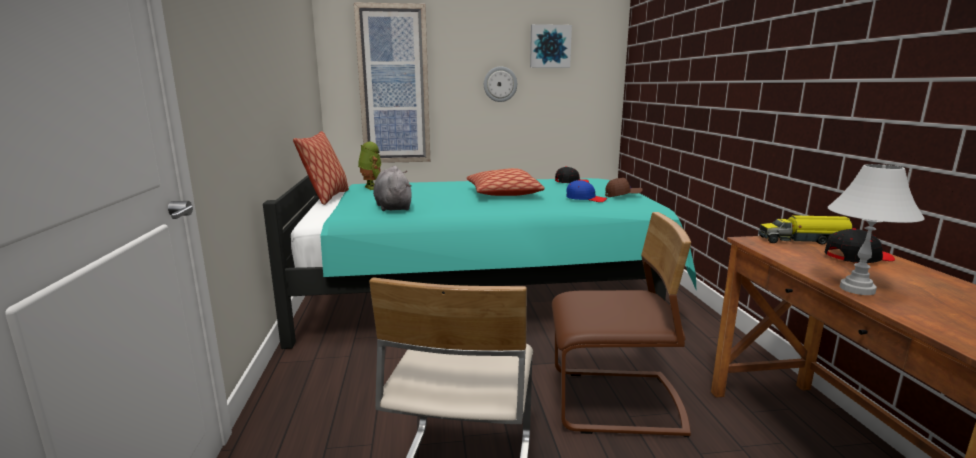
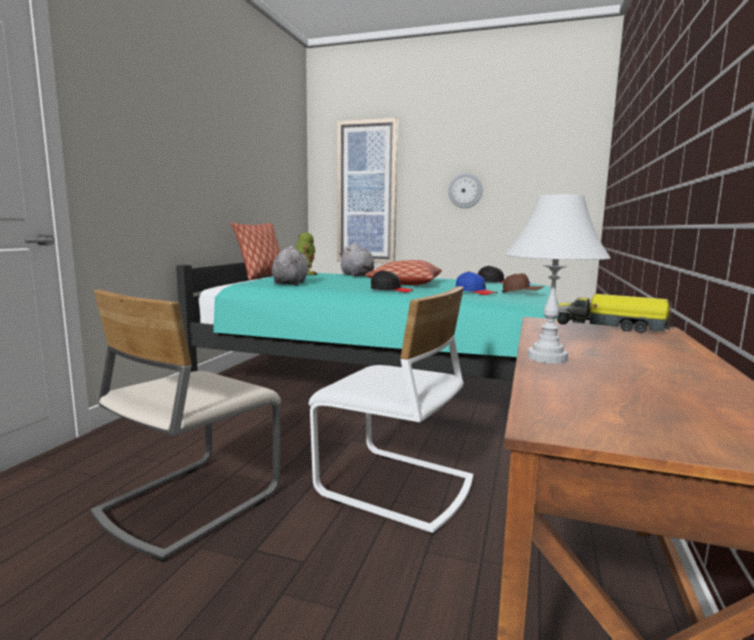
camera: 25 degrees right, 5 degrees down
picture [530,24,572,68] -> none
brown chair [552,212,691,437] -> white chair [309,286,473,535]
black cap [825,228,895,263] -> black cap moved to [371,270,413,293]
none -> grey plush toy [339,243,374,277]

